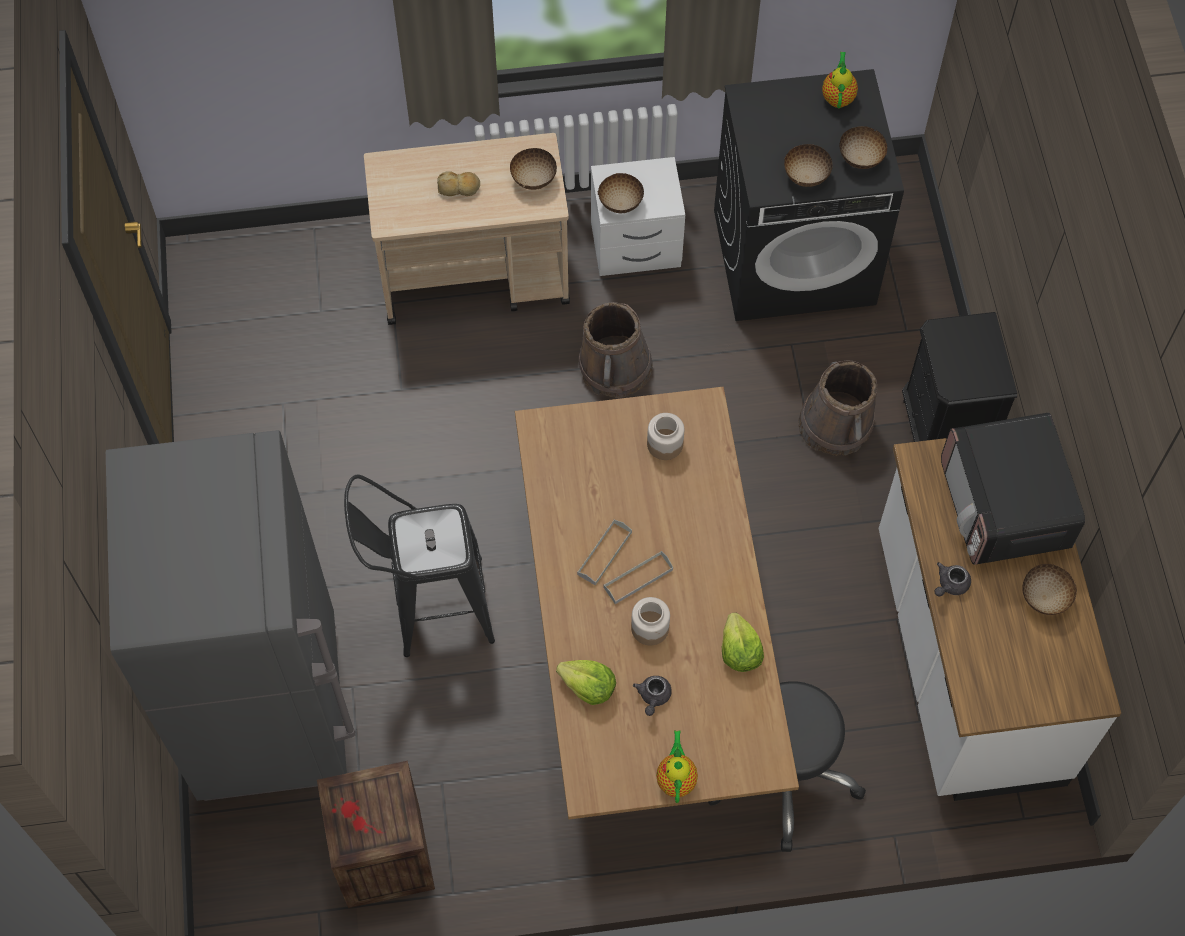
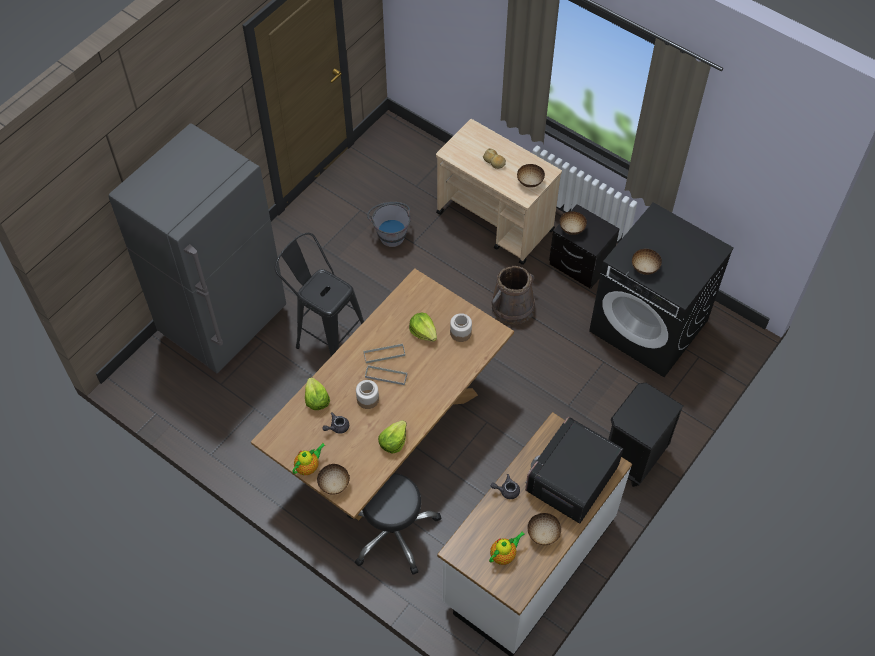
camera: 45 degrees right, 5 degrees down
crate [317,761,435,908] -> none
white nightstand [591,157,685,276] -> black nightstand [549,204,619,289]
brown bucket [799,360,877,456] -> none
teapot [822,52,858,108] -> teapot moved to [489,531,524,565]
bowl [840,126,887,169] -> bowl moved to [317,464,350,495]
none -> grey bucket [367,202,411,247]
none -> lettuce [409,312,437,342]

